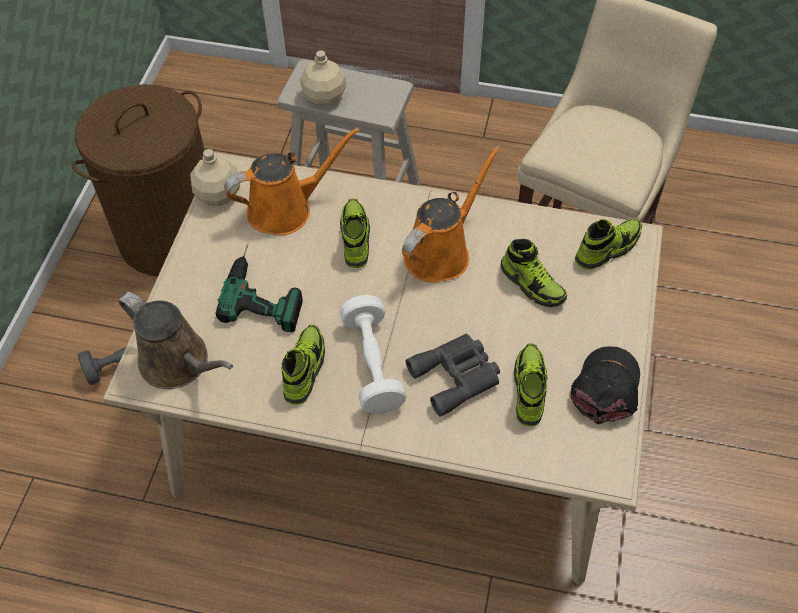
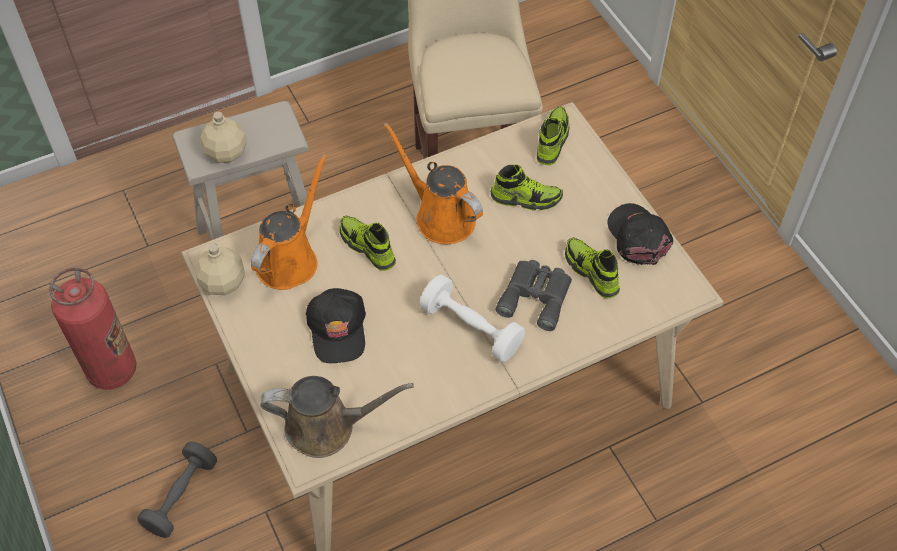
camera: 40 degrees left, 0 degrees up
brown laundry basket [71,84,205,276] -> fire extinguisher [49,267,137,390]
power drill [216,244,303,332] -> black cap [306,288,366,363]
shoe [281,325,325,405] -> none
orange watering can [402,146,500,283] -> orange watering can turned 45 degrees counterclockwise [384,122,483,244]

